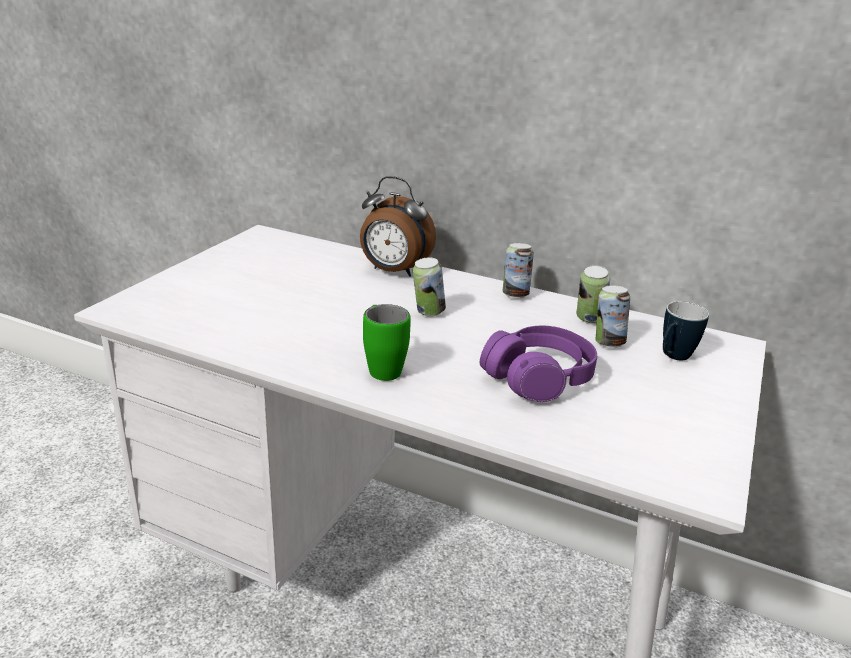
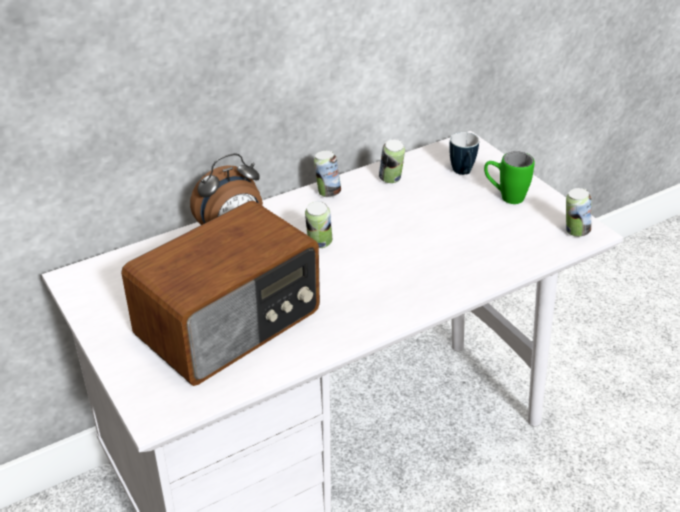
camera: 55 degrees left, 10 degrees up
green mug [363,304,411,381] -> green mug moved to [484,151,535,204]
purple headphones [480,326,597,402] -> none
can [596,286,630,348] -> can moved to [566,188,592,237]
none -> radio [121,201,320,386]

